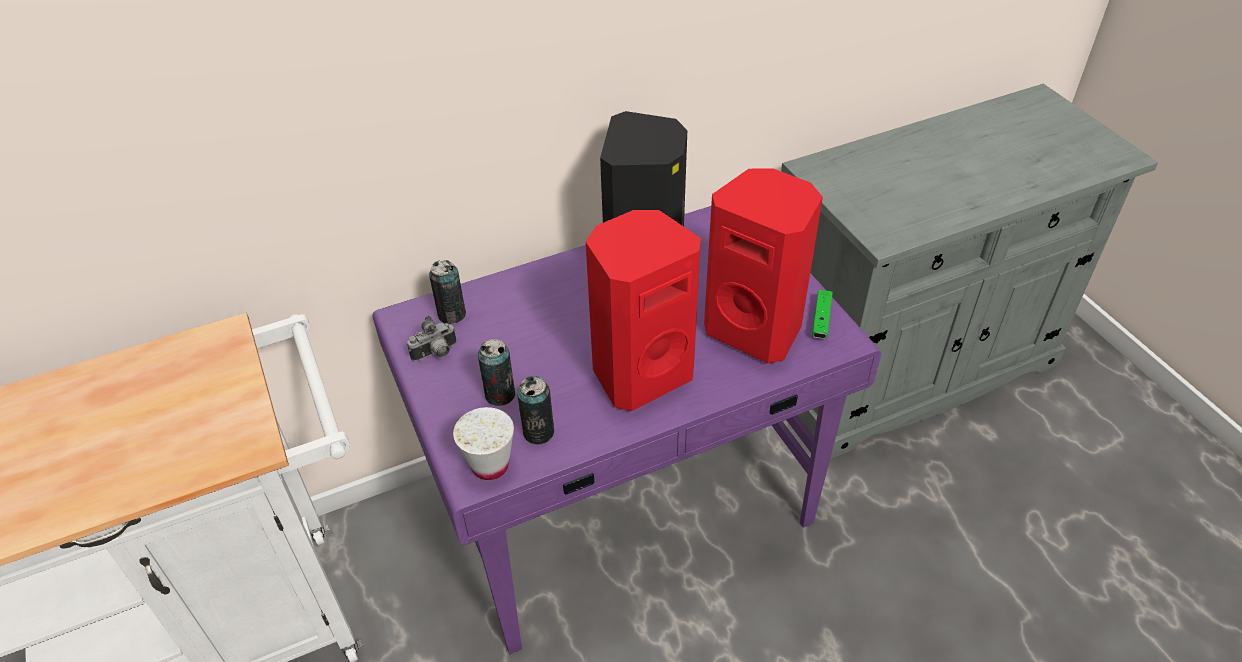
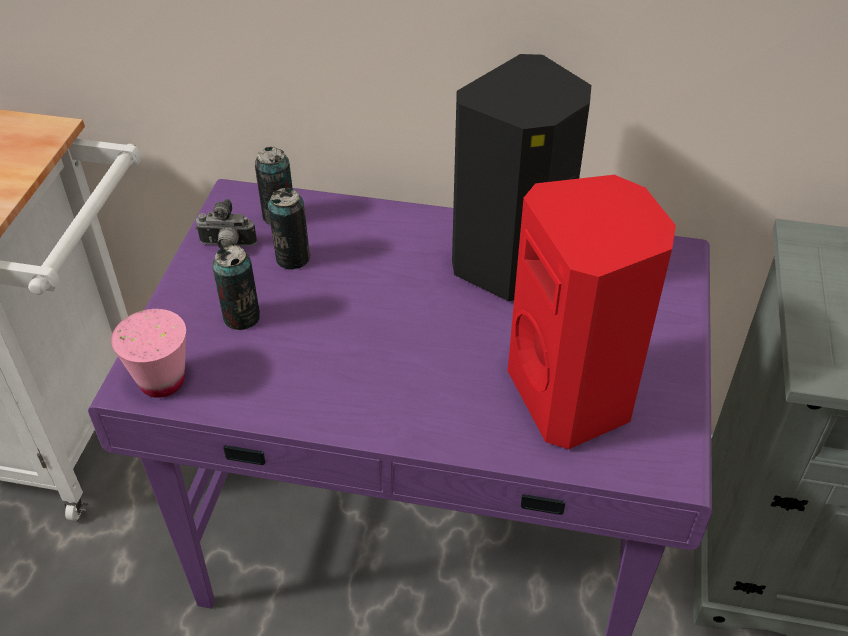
camera: 35 degrees right, 0 degrees up
white cup [453,407,514,480] -> pink cup [111,309,186,398]
can [517,376,554,445] -> can moved to [268,188,311,269]
red speaker [586,210,701,411] -> none
green game controller [812,290,833,339] -> none

